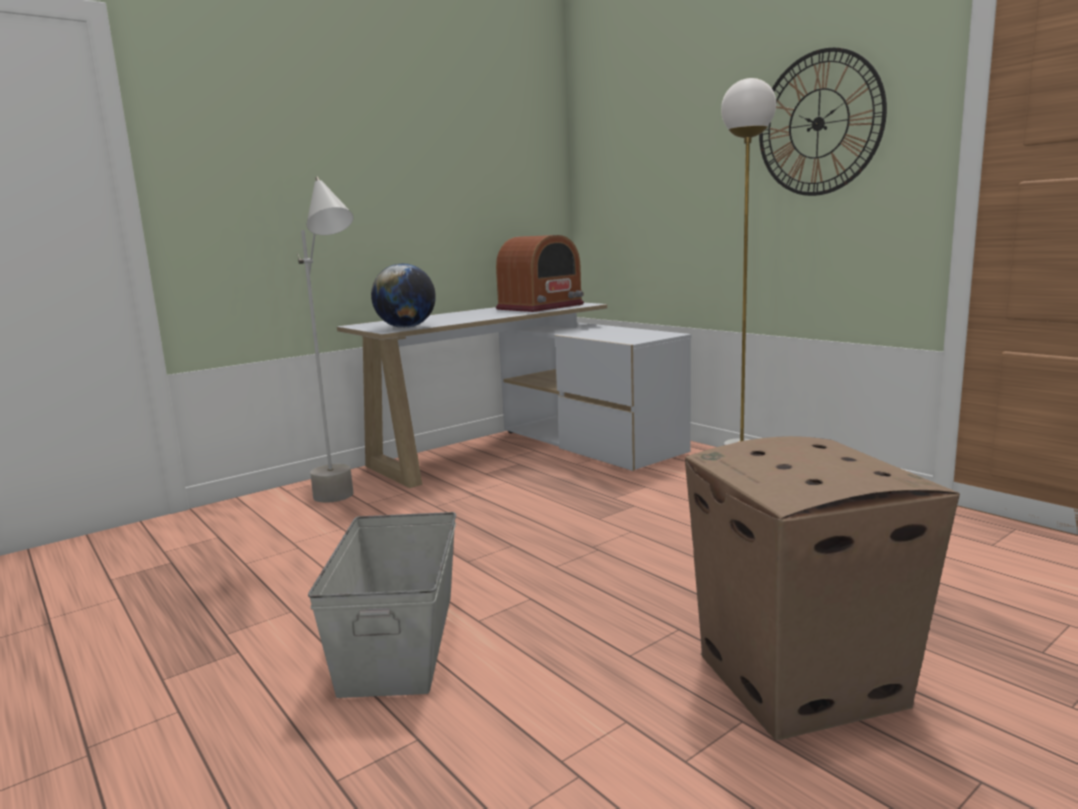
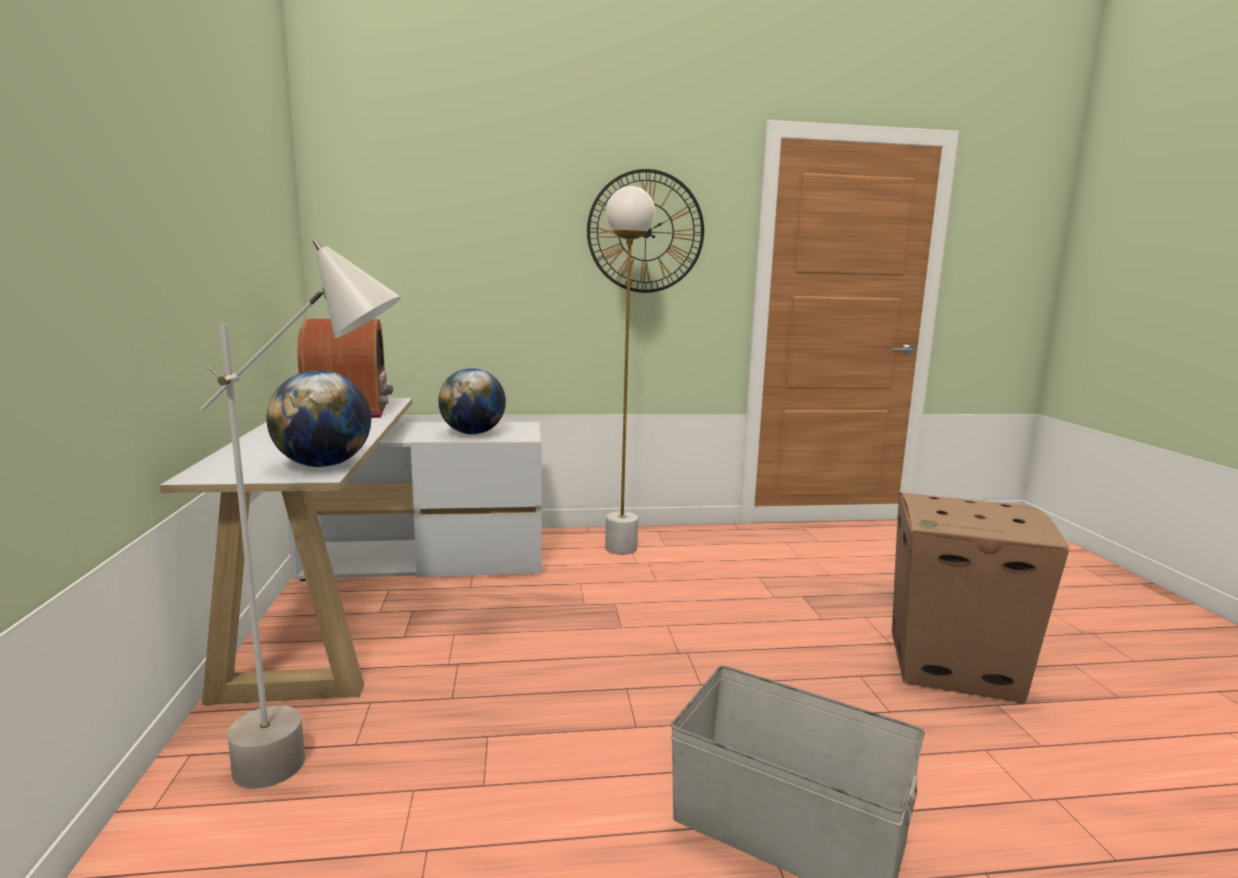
camera: 60 degrees left, 0 degrees up
none -> globe [438,368,506,435]

